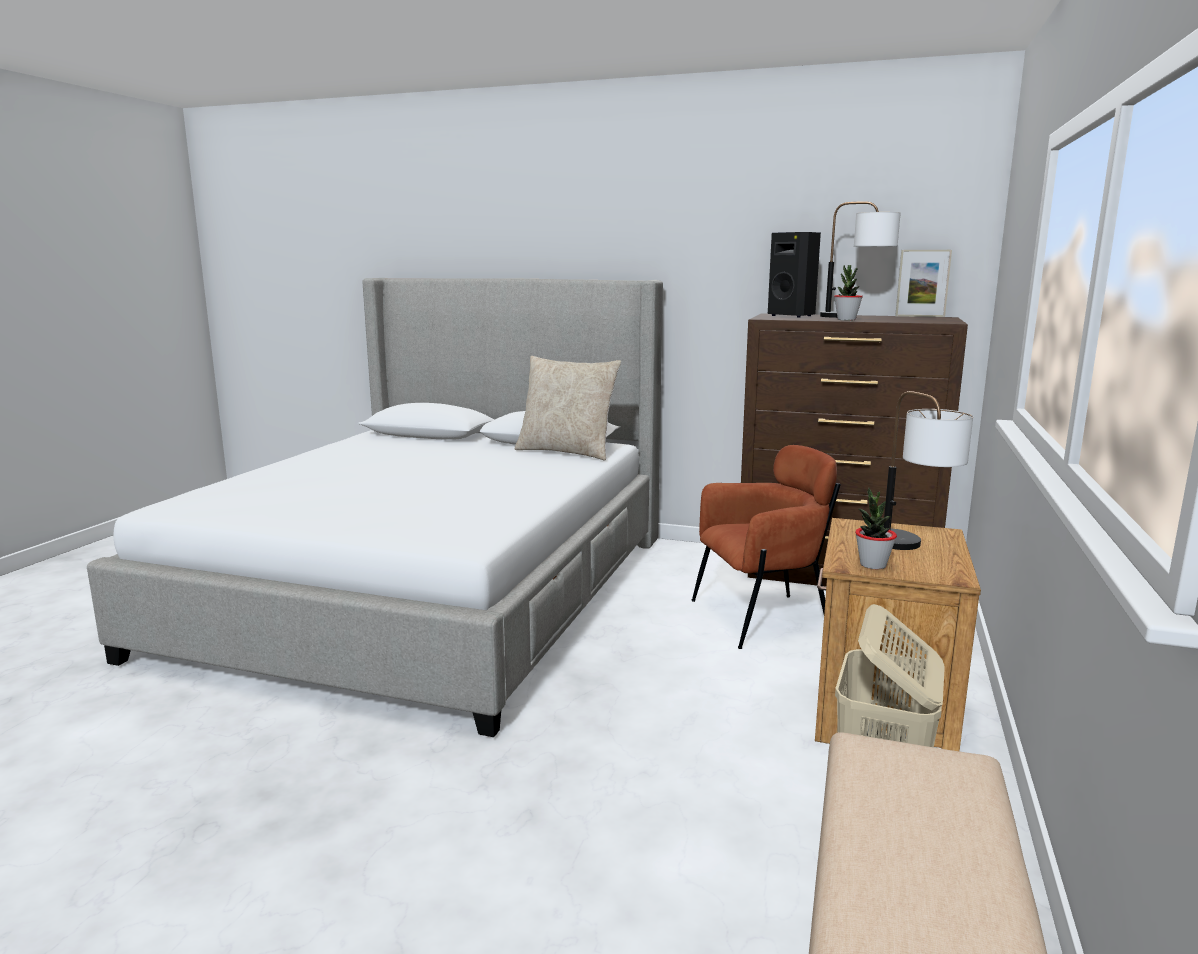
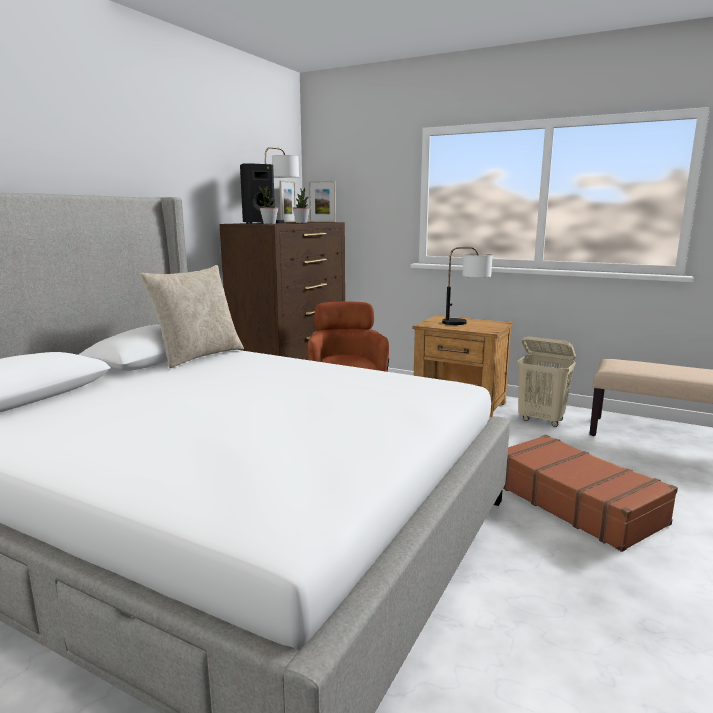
camera: 80 degrees left, 0 degrees up
potted plant [855,488,897,569] -> potted plant moved to [259,186,278,224]
none -> picture frame [309,181,336,222]
none -> brown suitcase [503,435,678,552]

